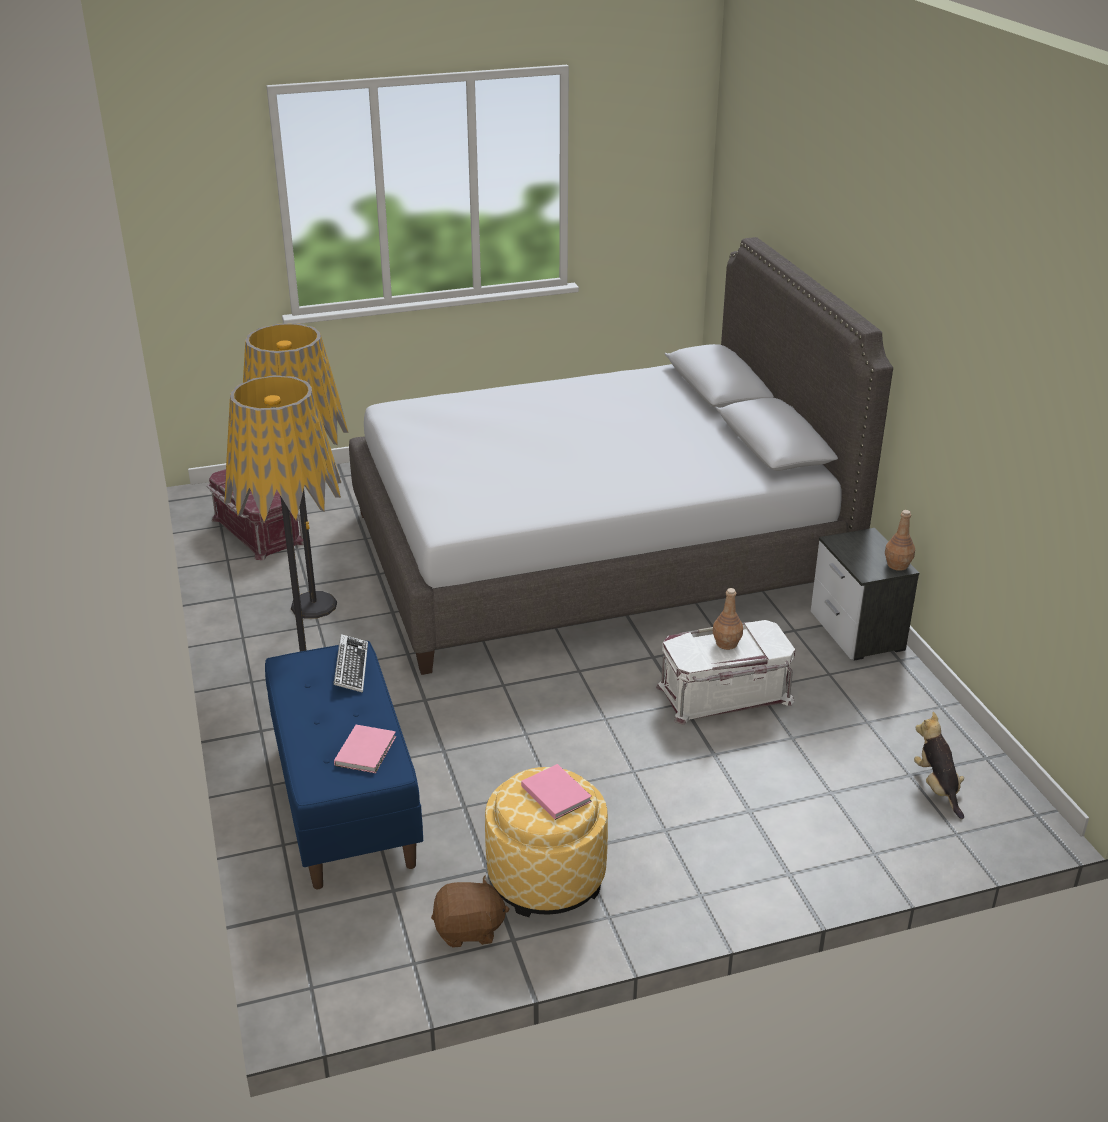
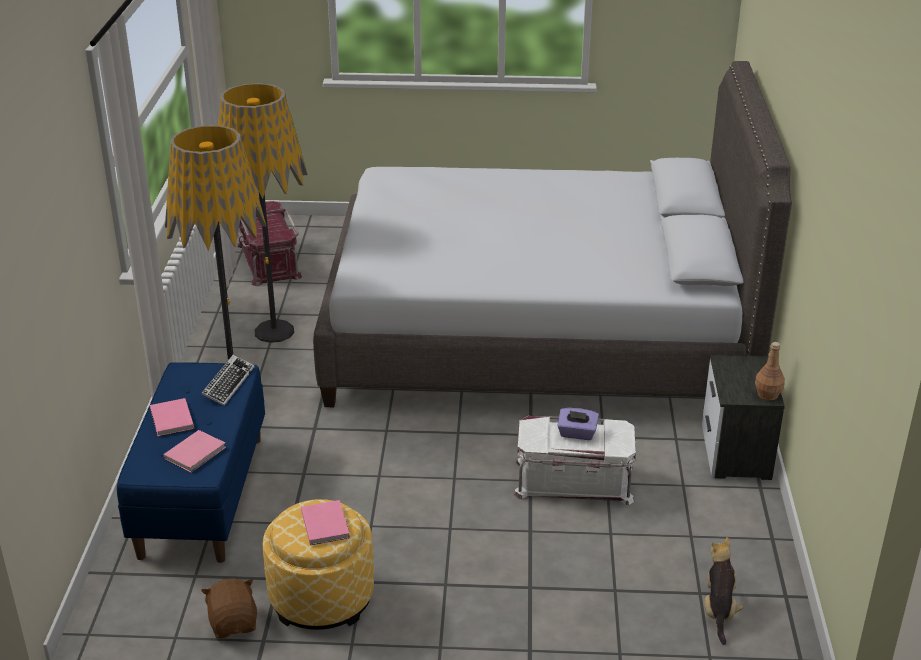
camera: 20 degrees right, 0 degrees up
brown plush toy [431,876,509,948] -> brown plush toy turned 120 degrees counterclockwise [201,578,257,638]
brown bottle [713,588,743,650] -> purple tissue box [557,408,599,440]
none -> pink book [150,398,194,437]

